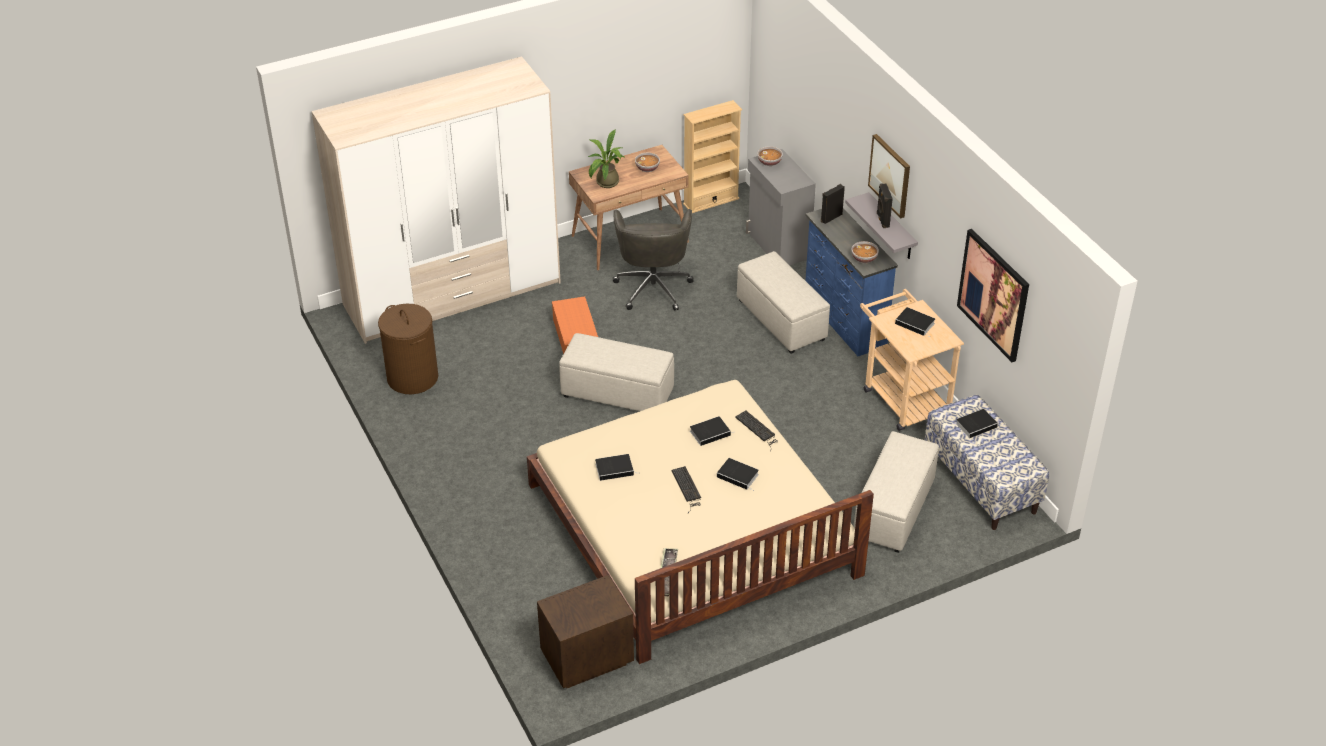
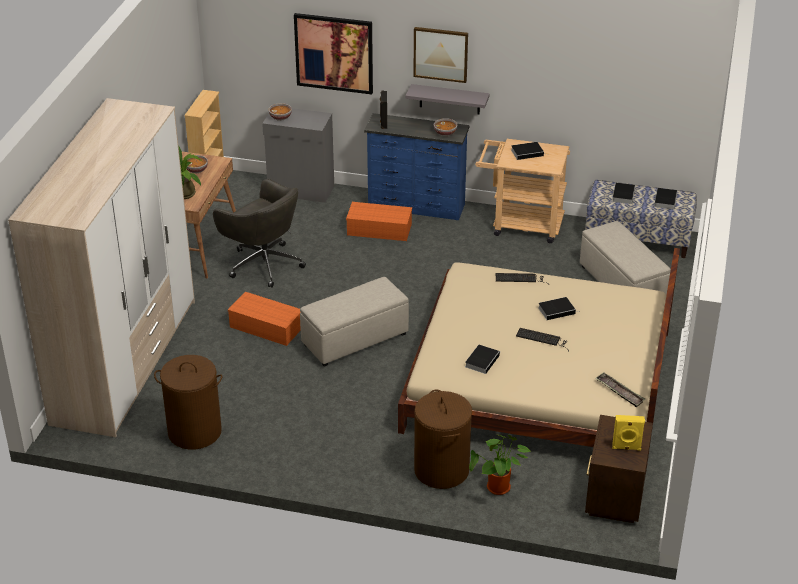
camera: 50 degrees left, 5 degrees down
book [690,416,736,446] -> book moved to [654,188,678,210]
beige ottoman [737,251,830,354] -> orange storage box [346,202,412,241]
black speaker [877,183,893,228] -> none
picture [957,229,1029,362] -> picture moved to [294,13,373,94]
none -> brown laundry basket [414,390,472,489]
none -> potted plant [469,435,532,495]
none -> yellow speaker [612,415,645,450]

